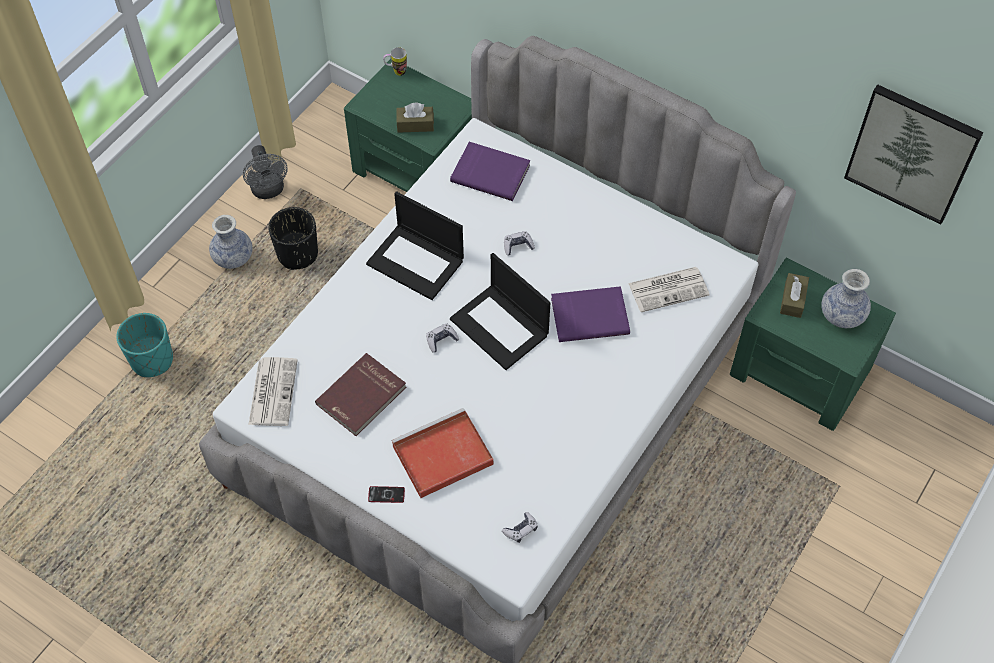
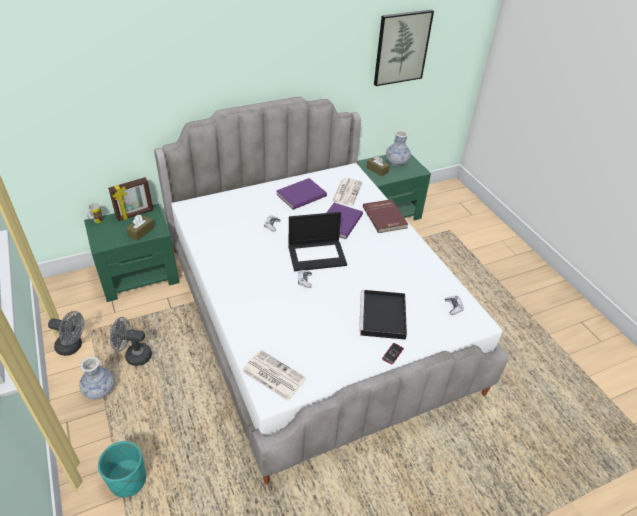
camera: 60 degrees left, 15 degrees down
black planter [268,207,318,270] -> grey fan [110,317,152,366]
red book [315,353,406,436] -> red book moved to [363,199,408,233]
laptop [366,191,464,300] -> none
red tray [391,408,494,498] -> black tray [359,290,407,340]
purple book [450,142,530,201] -> purple book moved to [276,178,327,210]
none -> picture frame [108,177,153,221]

